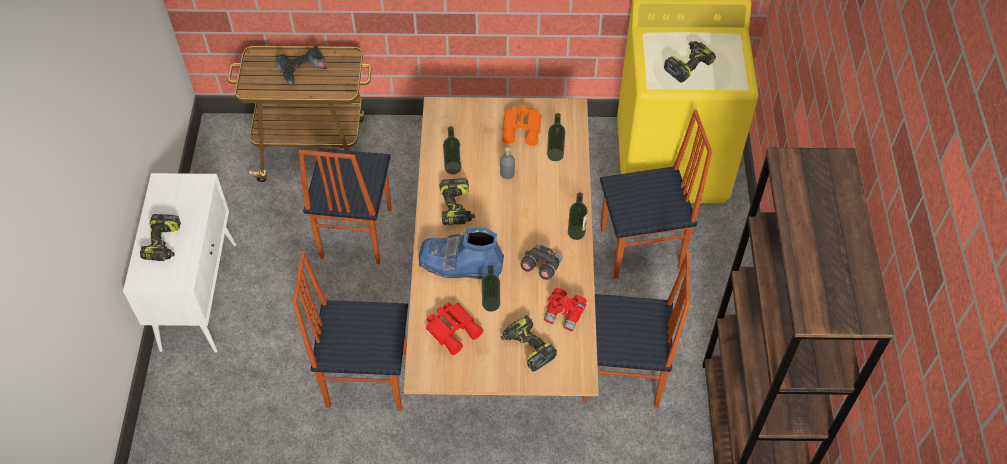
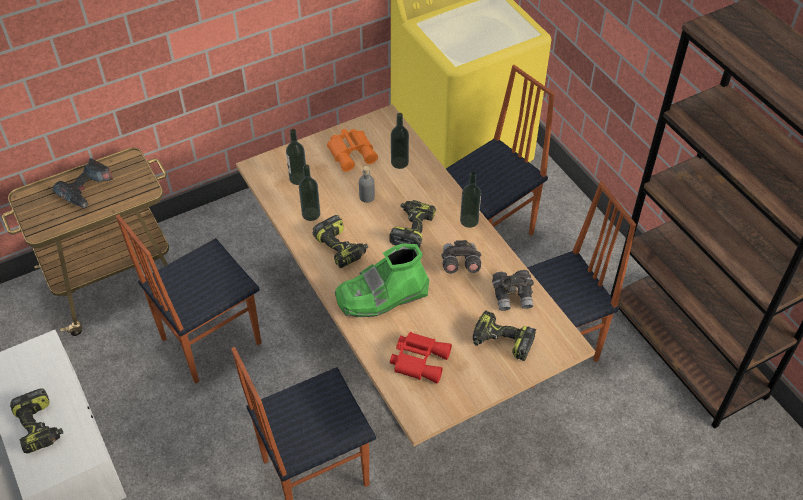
camera: 30 degrees left, 5 degrees down
chair [298,148,392,264] -> chair turned 75 degrees clockwise [116,214,261,384]
blue boot [419,227,504,279] -> green boot [335,243,429,317]
bottle [481,265,500,312] -> bottle moved to [286,129,306,185]
red binoculars [544,288,587,331] -> grey binoculars [492,270,534,311]
power drill [664,41,716,83] -> power drill moved to [389,200,436,248]

